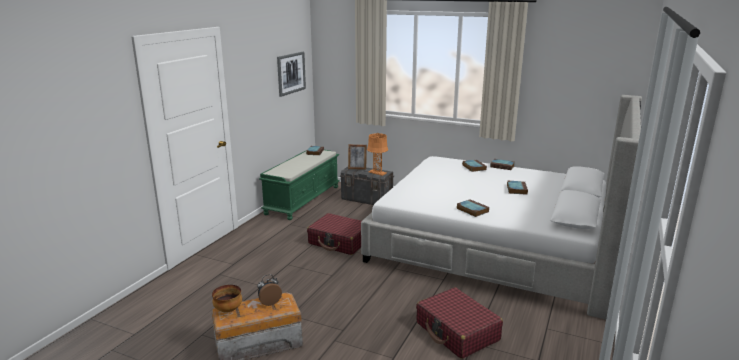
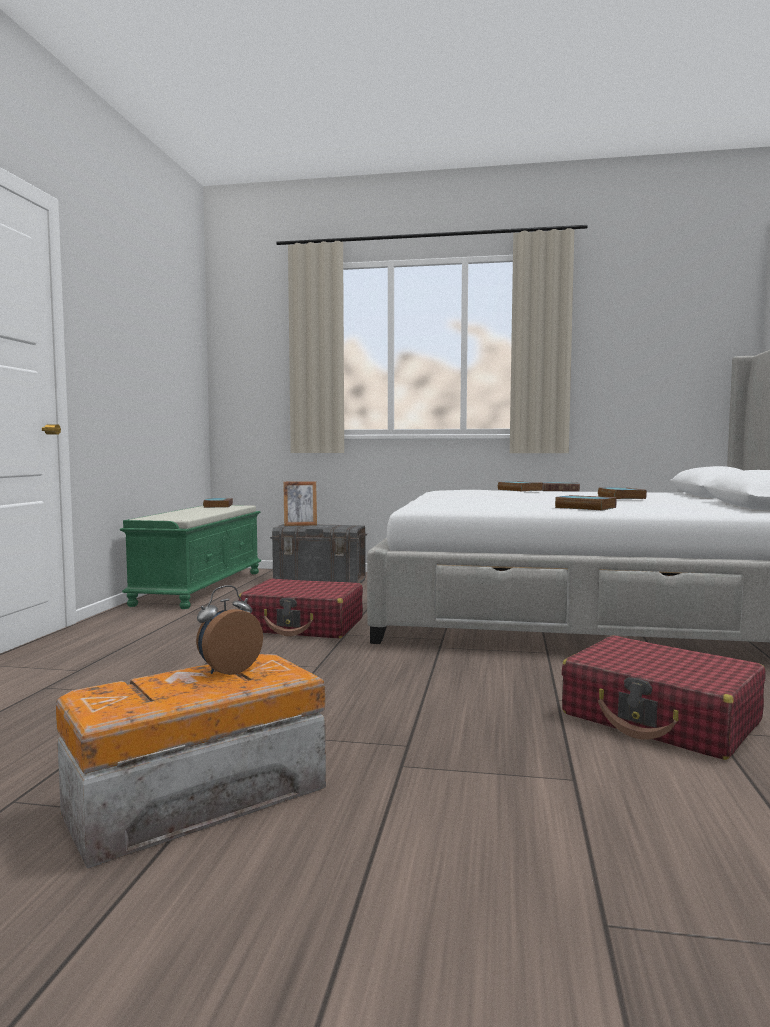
camera: 15 degrees left, 15 degrees down
bowl [212,285,242,312] -> none
picture [277,52,306,97] -> none
orange table lamp [367,133,388,176] -> none

